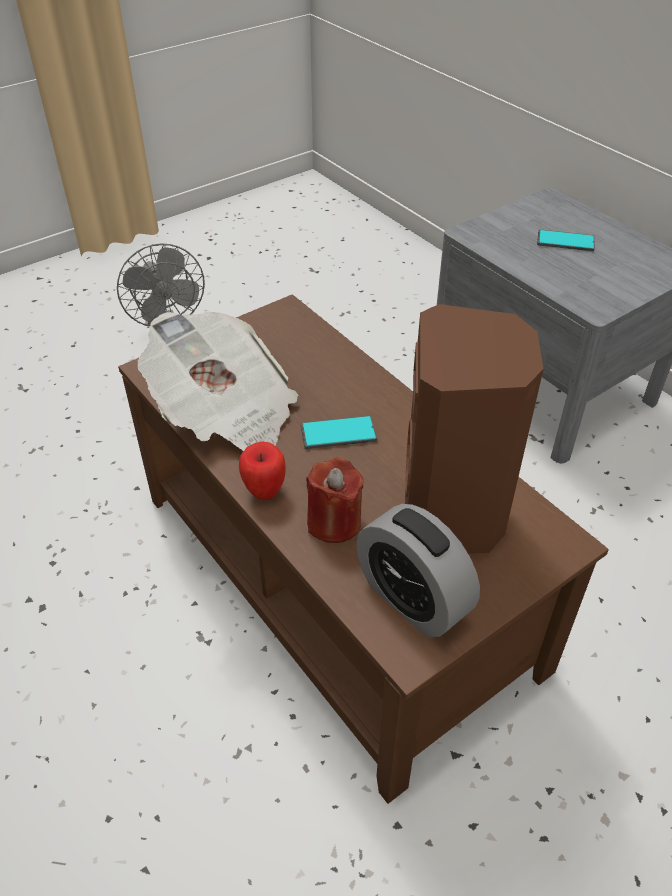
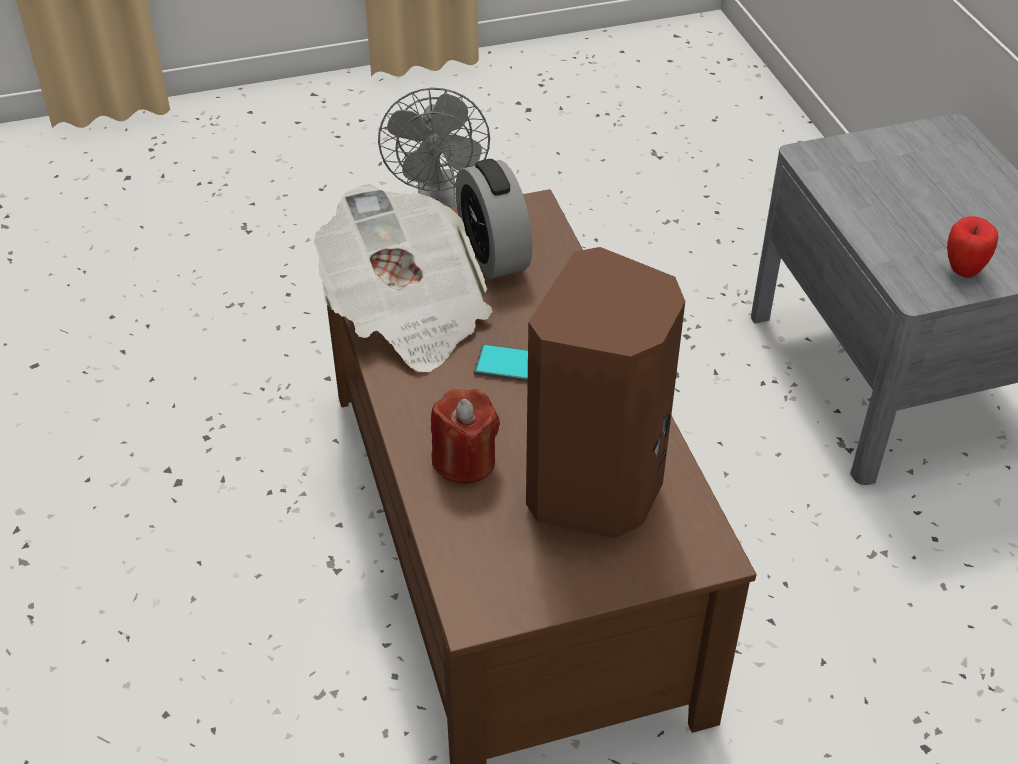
camera: 20 degrees right, 0 degrees up
apple [239,441,286,500] -> apple moved to [947,216,998,278]
alarm clock [356,504,480,637] -> alarm clock moved to [455,159,533,279]
phone [537,229,595,251] -> none

